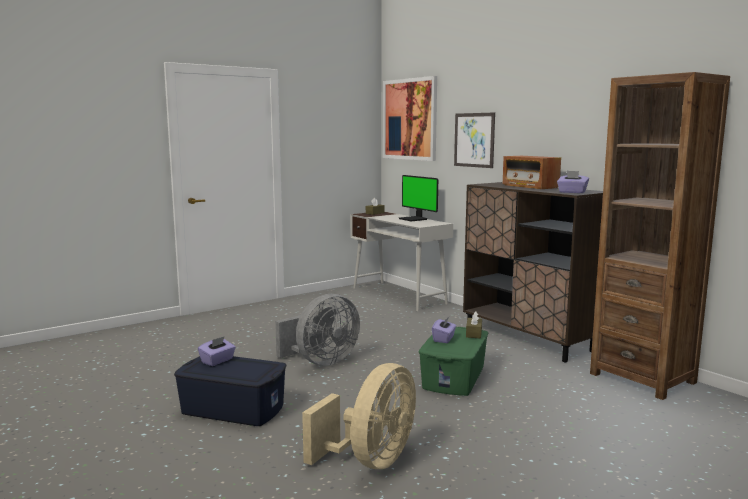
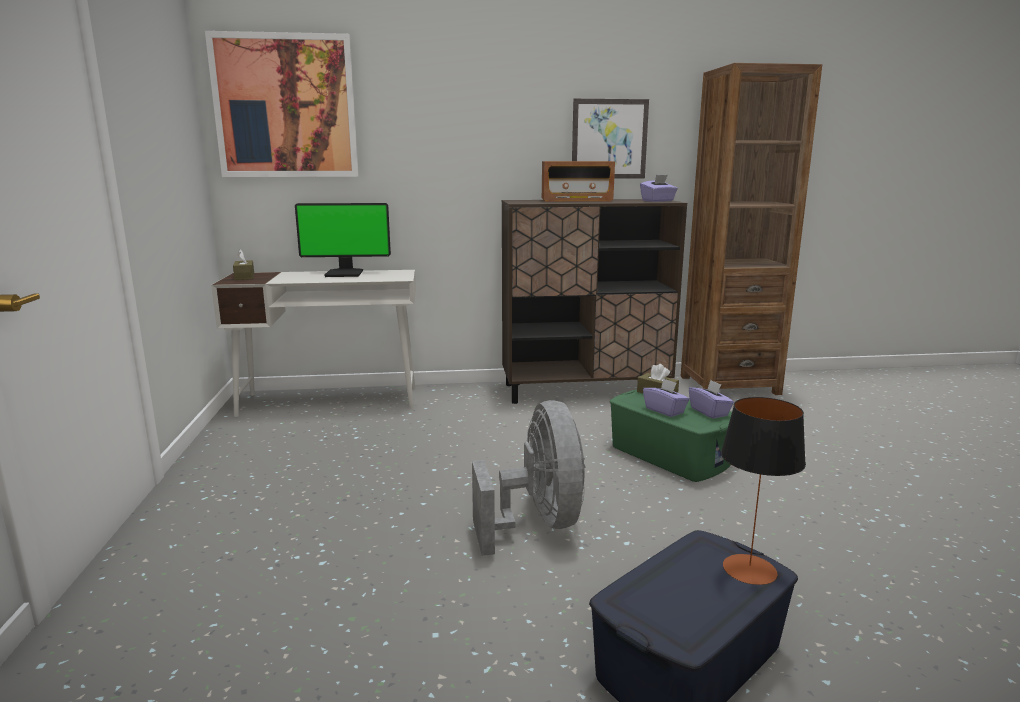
camera: 60 degrees left, 5 degrees up
purple tissue box [198,336,236,366] -> purple tissue box moved to [689,380,734,419]
beige fan [302,363,416,469] -> none
picture [454,112,495,168] -> picture moved to [572,99,649,179]
none -> table lamp [721,397,806,585]

